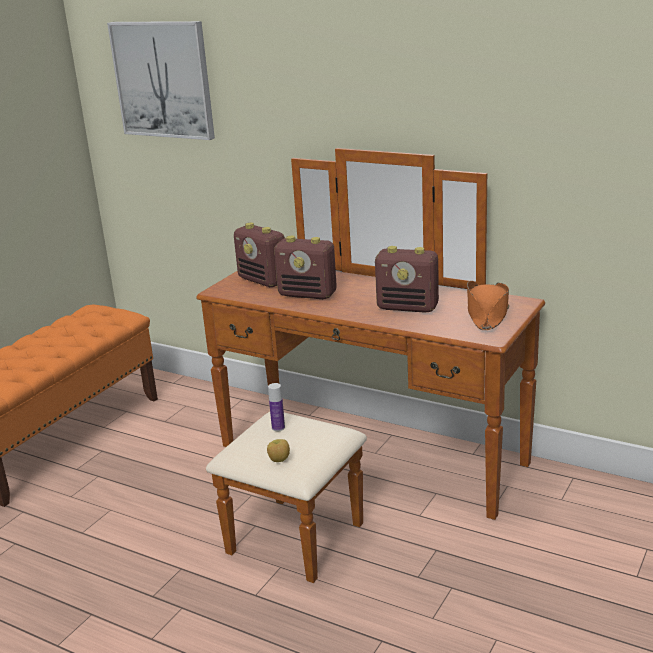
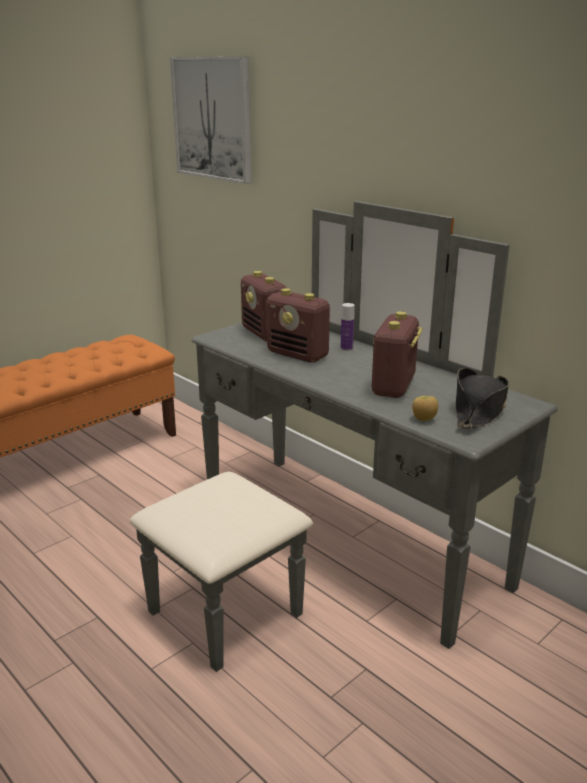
camera: 15 degrees right, 0 degrees up
brown dresser [196,148,545,583] -> grey dresser [130,201,558,672]
apple [267,439,290,462] -> apple moved to [412,396,438,421]
bottle [268,383,285,431] -> bottle moved to [341,303,355,351]
radio [375,246,439,313] -> radio turned 75 degrees clockwise [372,311,423,398]
orange hat [467,281,509,330] -> black hat [456,368,509,429]

